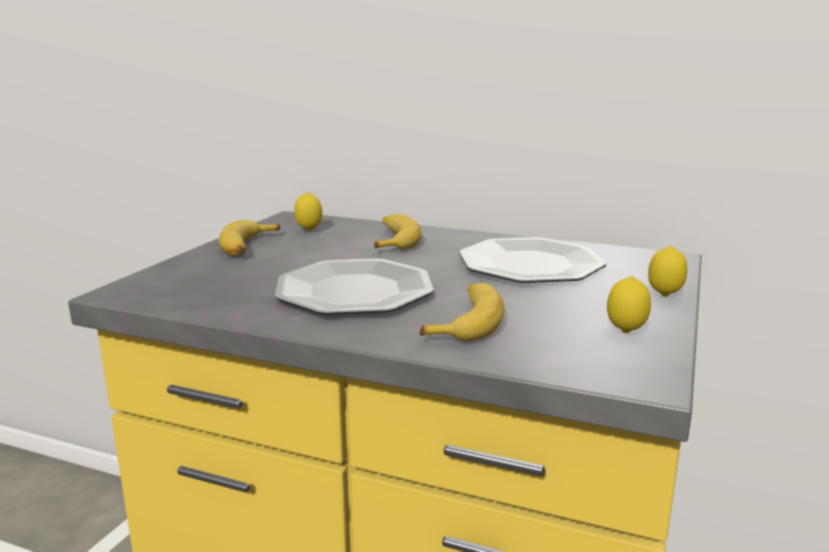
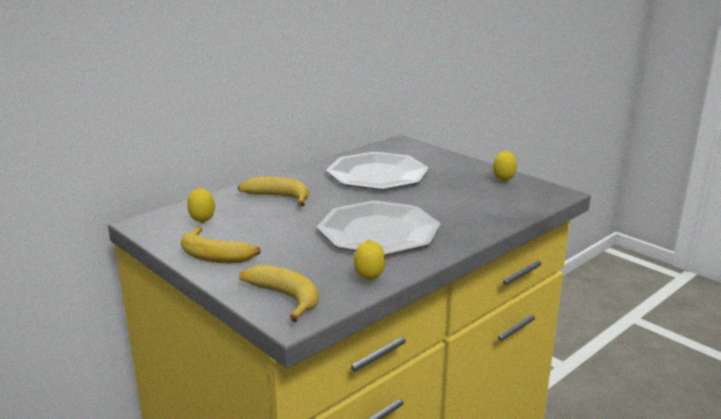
camera: 65 degrees left, 5 degrees up
banana [420,283,504,341] -> banana moved to [239,265,319,322]
lemon [648,246,687,297] -> lemon moved to [354,240,385,281]

